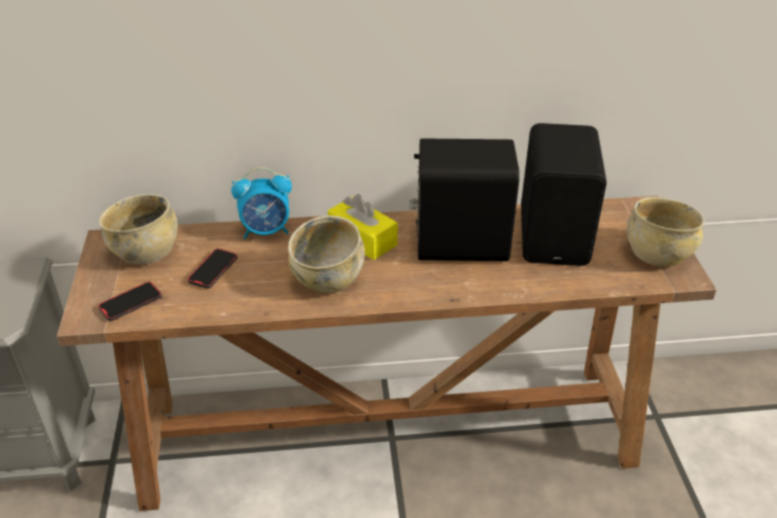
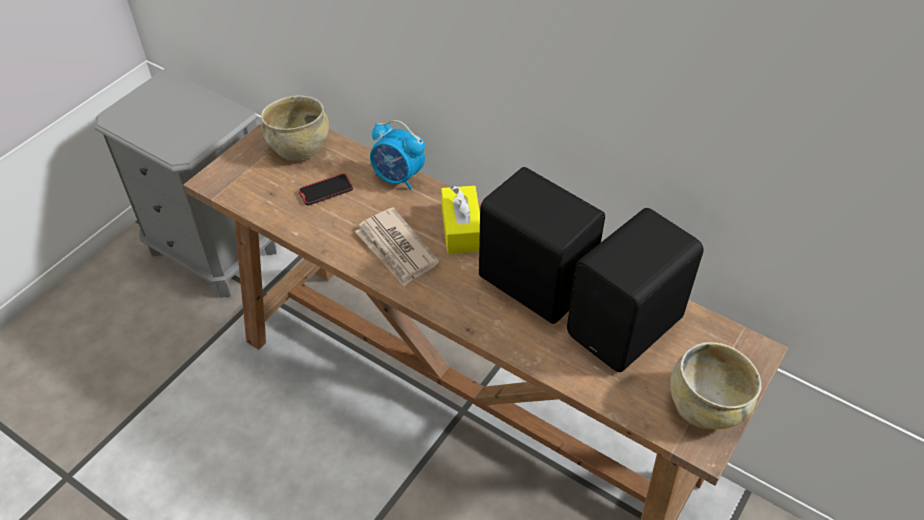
camera: 40 degrees right, 10 degrees up
phone [98,282,162,321] -> none
beige bowl [288,215,365,293] -> newspaper [355,207,439,286]

